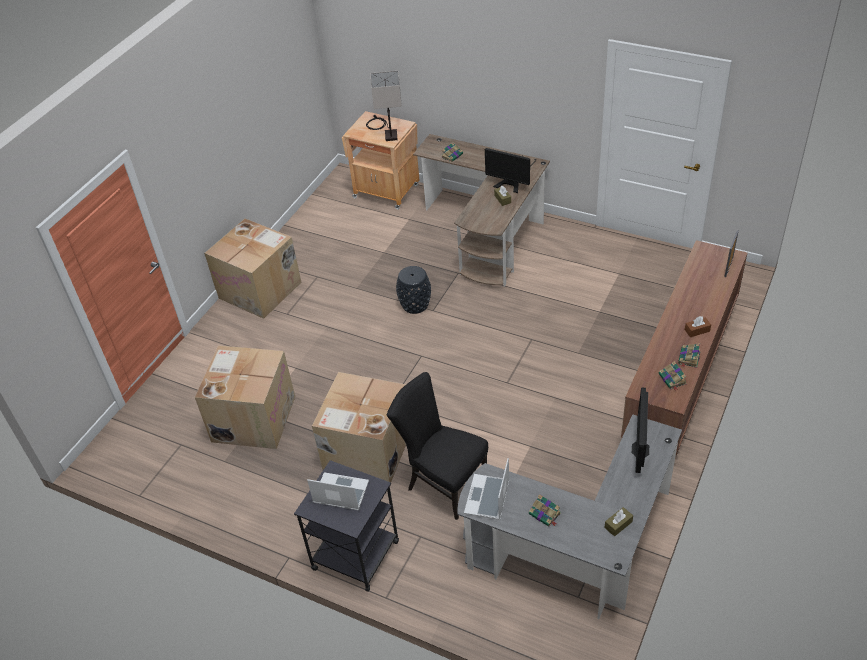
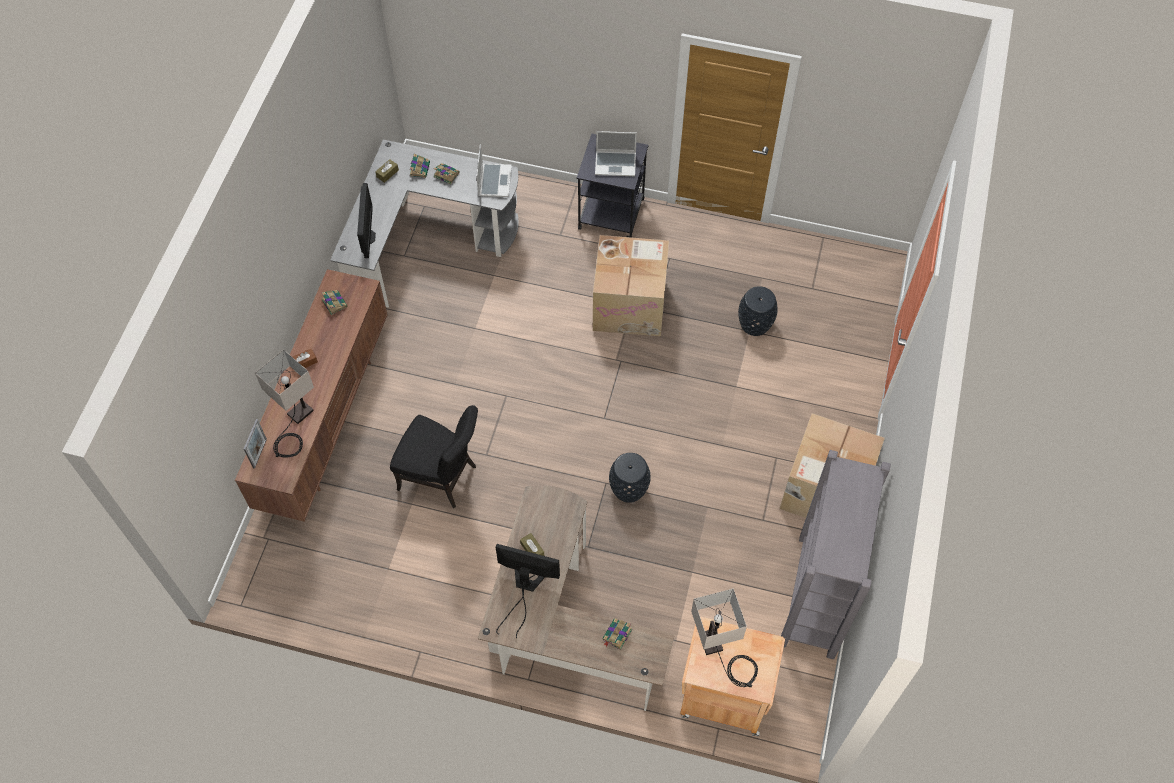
camera: 165 degrees right, 15 degrees up
cardboard box [195,345,295,449] -> black stool [738,286,778,336]
black chair [387,372,488,520] -> black chair moved to [390,405,478,508]
book [678,343,700,368] -> book moved to [410,154,430,178]
none -> table lamp [255,349,314,458]
none -> grey bookcase [781,450,891,659]

